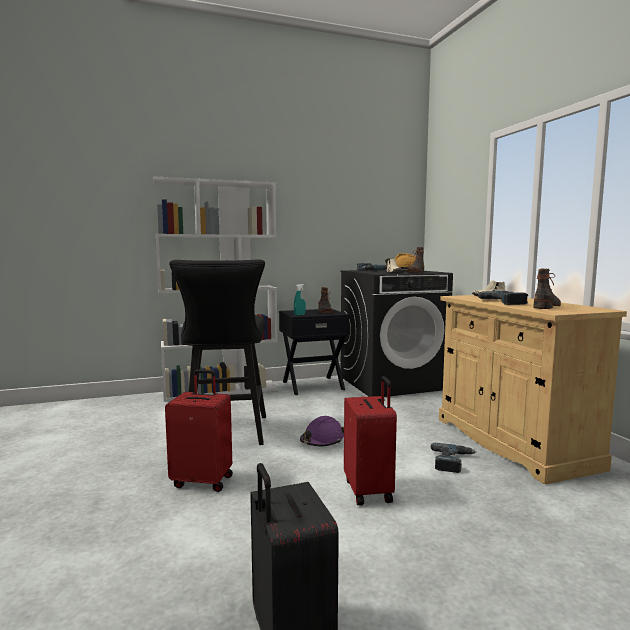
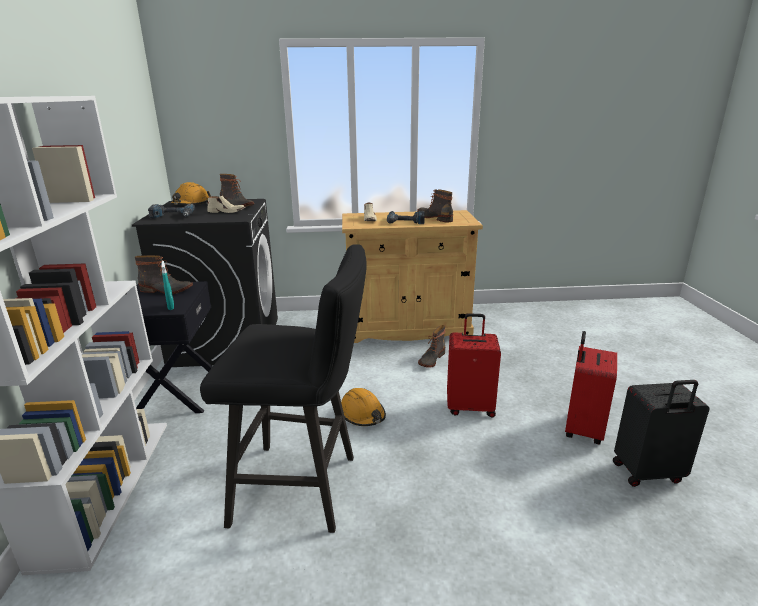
camera: 75 degrees left, 15 degrees up
red suitcase [165,370,233,492] -> red suitcase moved to [565,331,617,445]
purple hard hat [300,416,344,446] -> orange hard hat [341,388,386,426]
power drill [431,443,476,473] -> boot [418,325,445,368]

